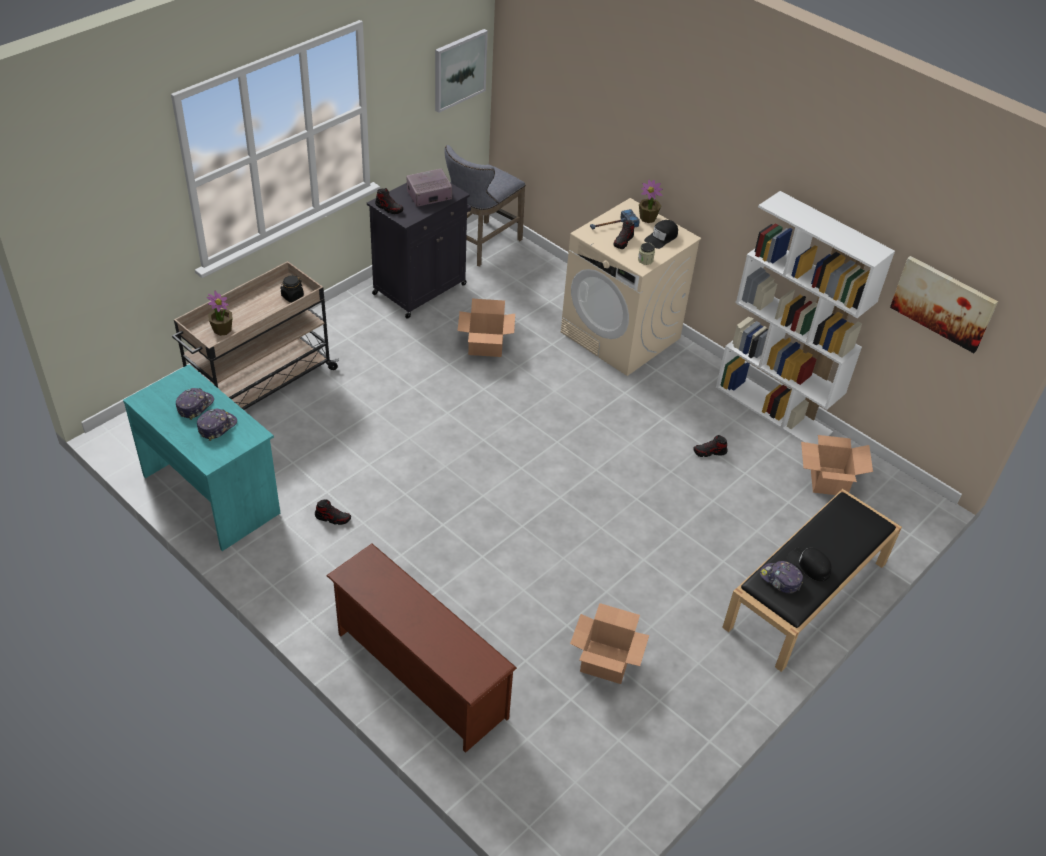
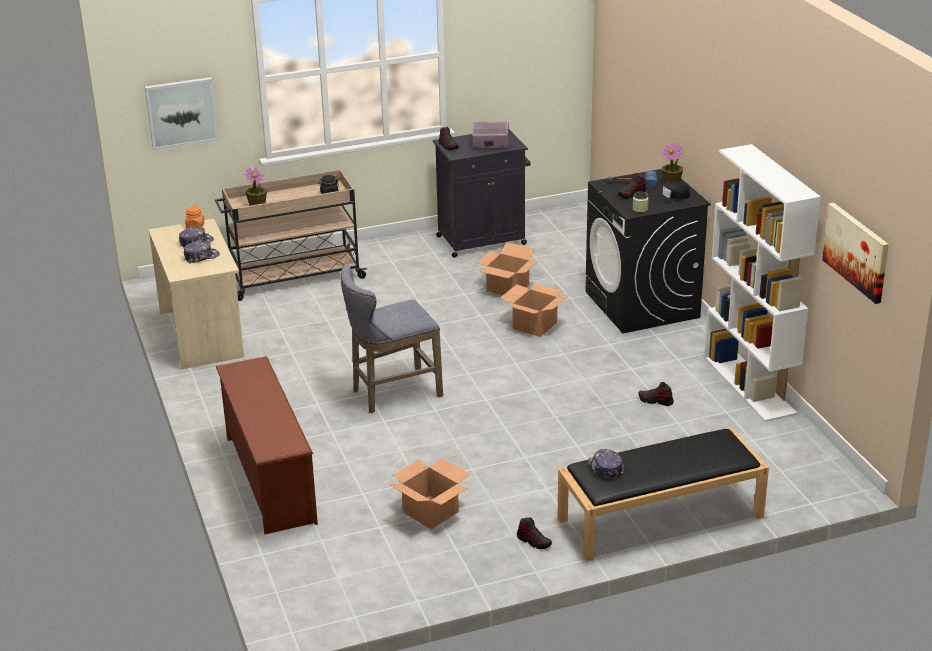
camera: 30 degrees right, 15 degrees down
turquoise desk [123,364,280,551] -> beige desk [148,219,244,369]
shoe [315,499,351,525] -> shoe moved to [517,517,552,549]
picture [435,29,488,113] -> picture moved to [145,77,218,150]
grey stool [445,145,526,266] -> grey stool moved to [340,264,443,413]
beige washing machine [561,198,701,376] -> black washing machine [585,169,711,333]
black cap [787,548,831,581] -> none
cardboard box [801,435,873,495] -> cardboard box moved to [499,284,570,337]
none -> orange jar [185,206,205,229]

